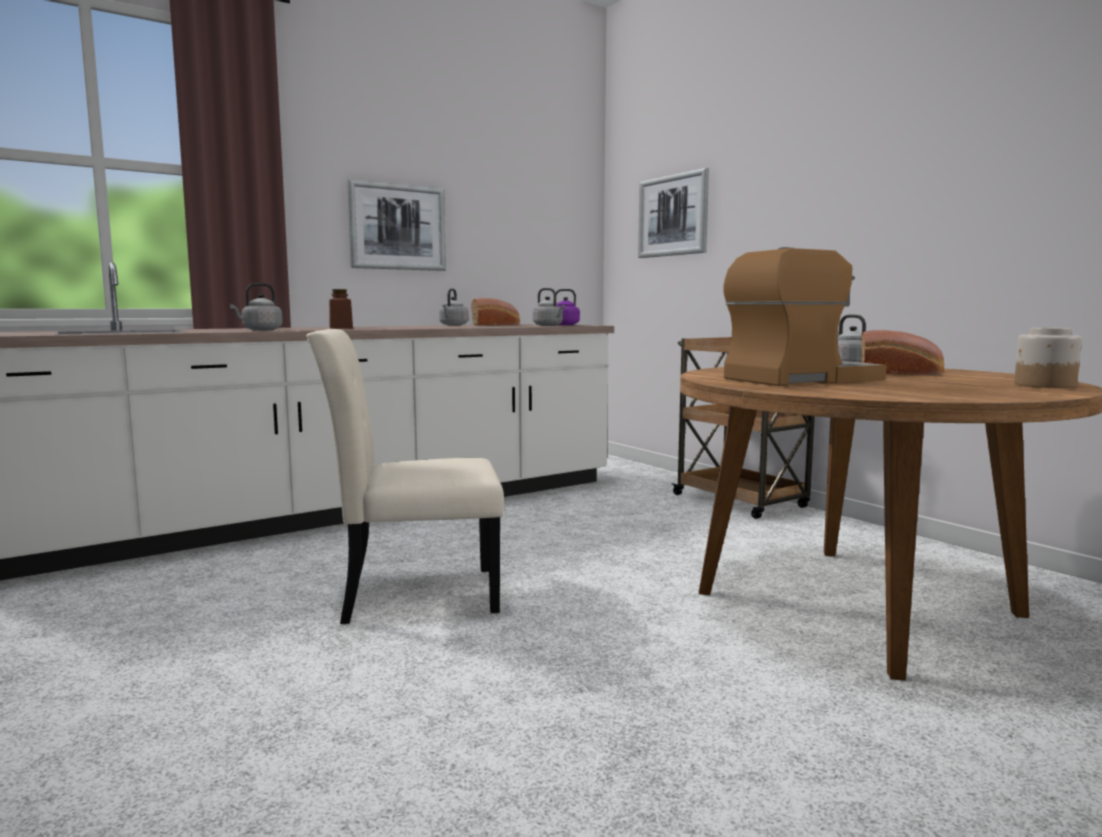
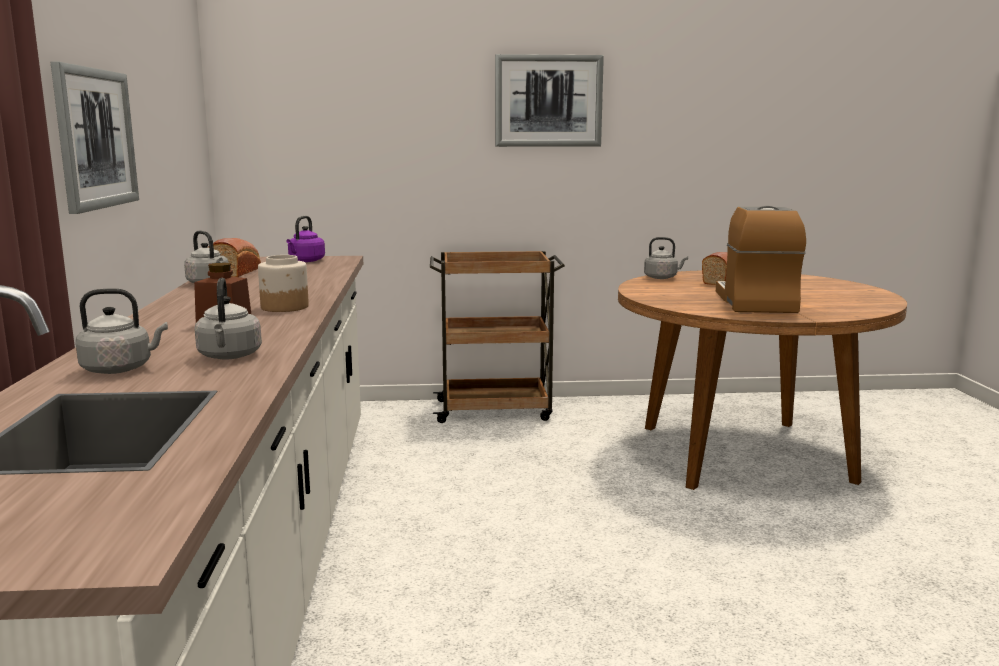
camera: 60 degrees left, 5 degrees up
beige chair [306,329,504,624] -> none
grey kettle [533,288,565,326] -> grey kettle moved to [75,289,168,374]
picture [638,168,709,258] -> picture moved to [495,54,604,147]
jar [1014,328,1082,388] -> jar moved to [258,255,309,312]

